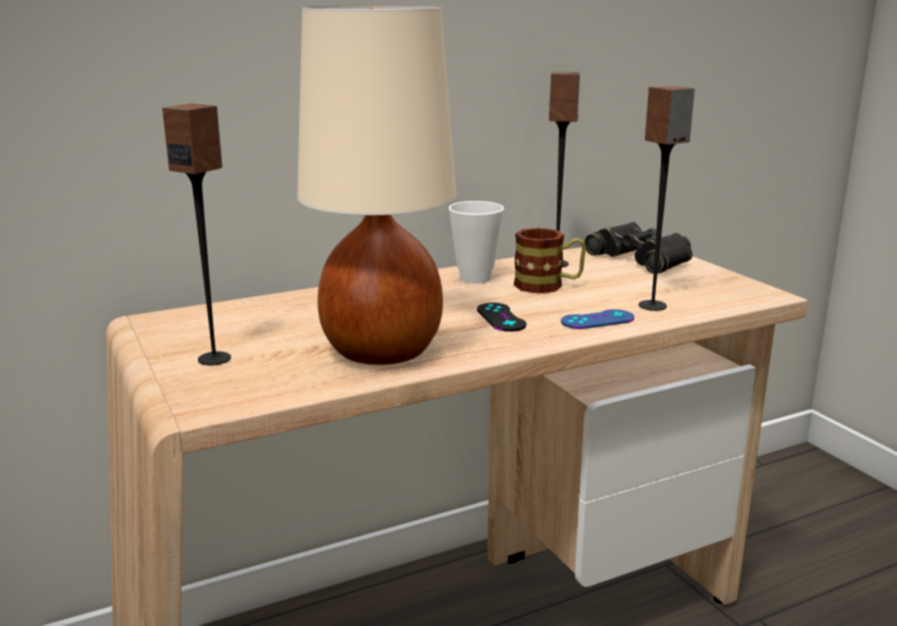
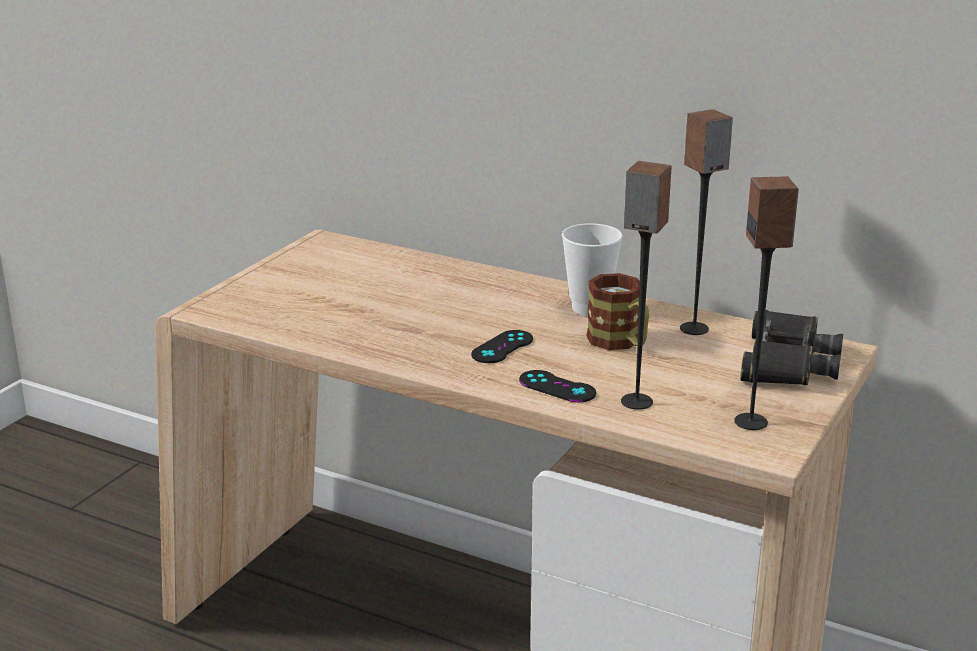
camera: 55 degrees right, 5 degrees up
speaker [162,104,231,365] -> speaker moved to [734,176,799,430]
beige table lamp [297,5,456,365] -> none
blue game controller [561,309,634,329] -> black game controller [519,370,596,402]

